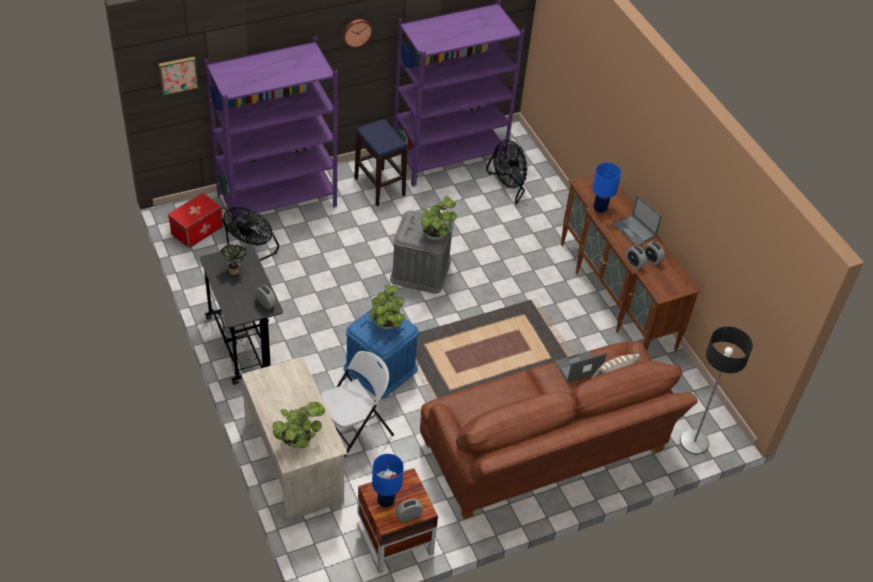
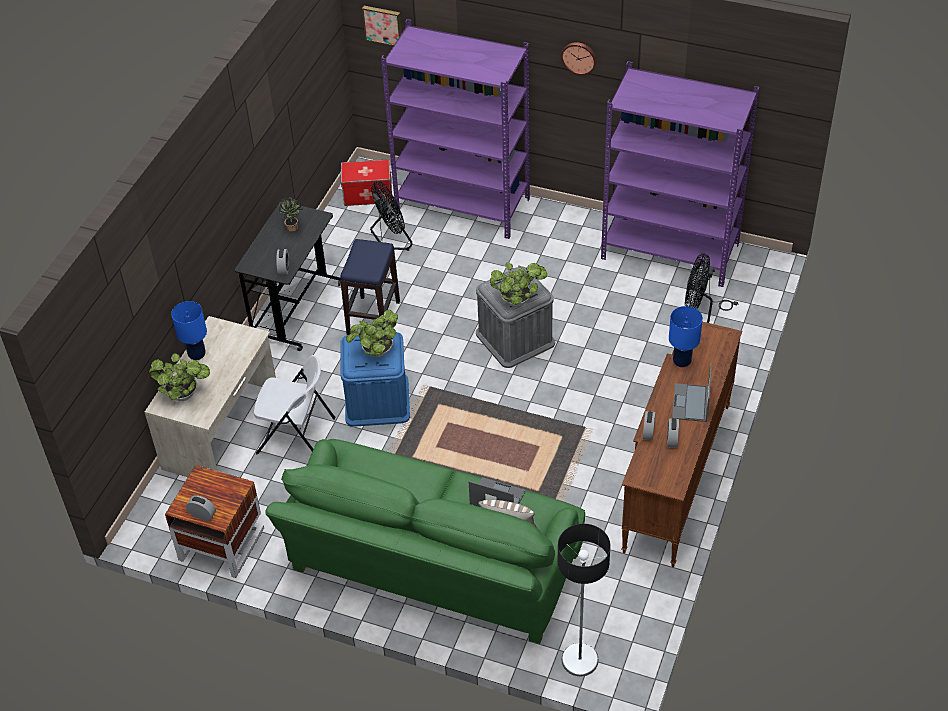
camera: 50 degrees right, 0 degrees up
stool [354,119,407,206] -> stool moved to [340,239,400,335]
blue table lamp [372,454,404,507] -> blue table lamp moved to [171,301,207,360]
brown sofa [420,341,698,519] -> green sofa [265,439,585,644]

